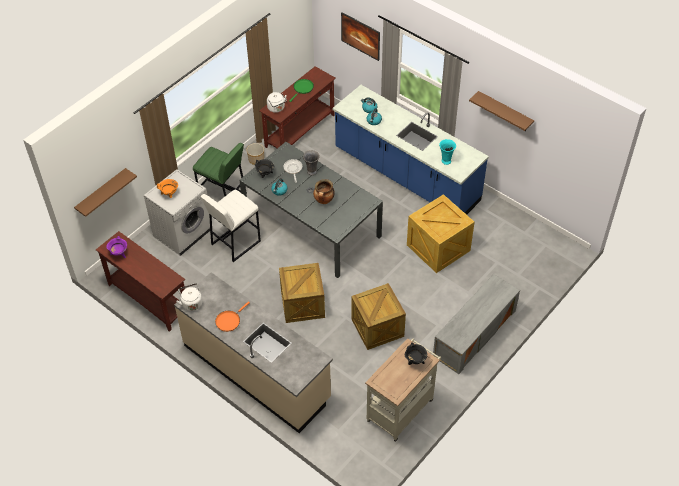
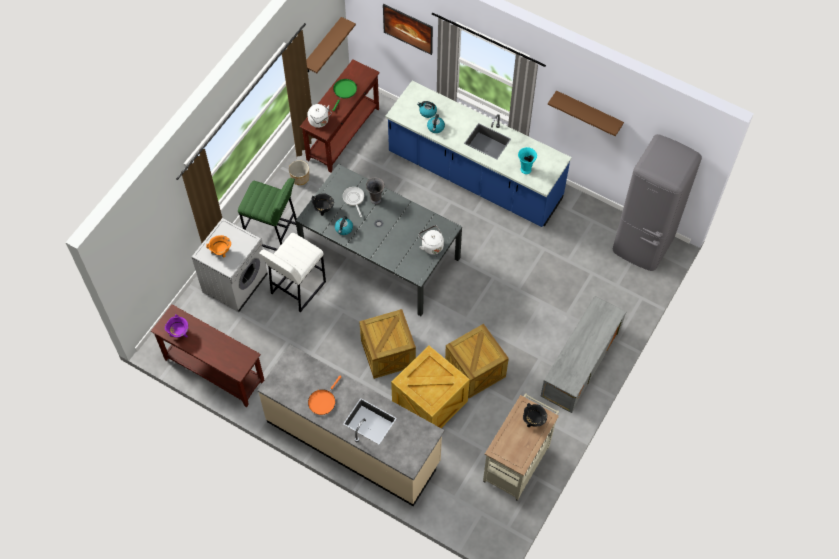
camera: 10 degrees left, 10 degrees up
brown shelf [74,168,137,217] -> brown shelf moved to [306,17,356,73]
white kettle [176,283,202,311] -> white kettle moved to [419,225,444,255]
cooking pot [313,179,335,204] -> none
crate [407,194,475,273] -> crate moved to [391,346,470,428]
none -> grey fridge [613,134,702,271]

